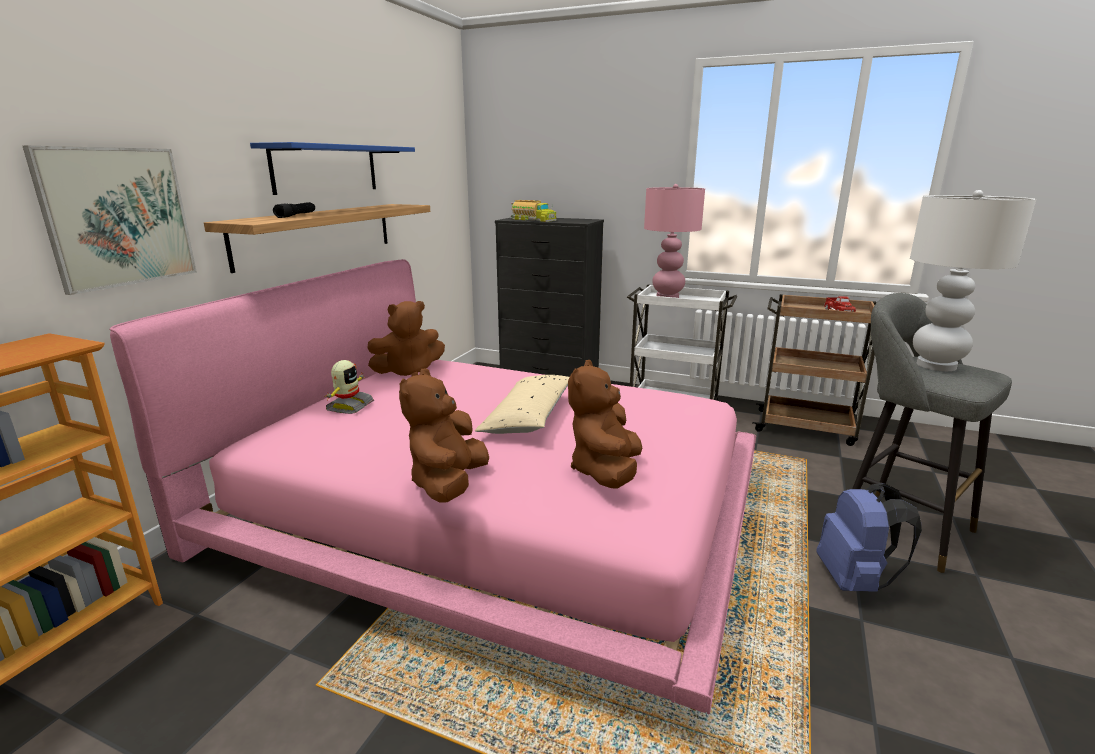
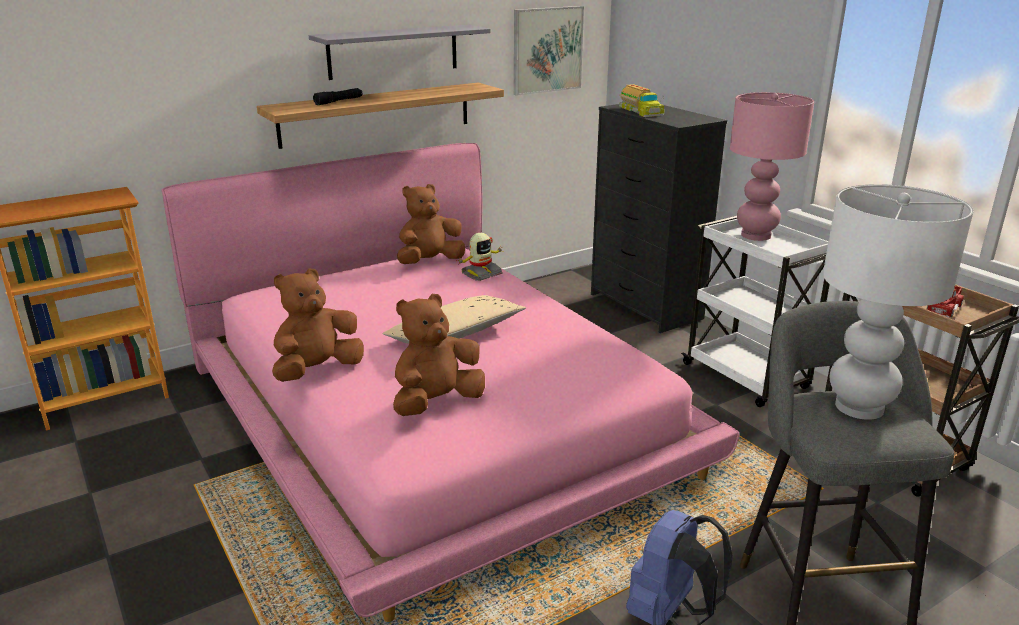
camera: 35 degrees right, 5 degrees up
picture [23,146,197,295] -> picture moved to [514,6,584,96]
blue shelf [250,142,415,195] -> grey shelf [309,25,491,80]
toy robot [324,360,374,414] -> toy robot moved to [458,233,503,281]
brown plush toy [367,301,445,377] -> brown plush toy turned 135 degrees clockwise [397,184,465,264]

